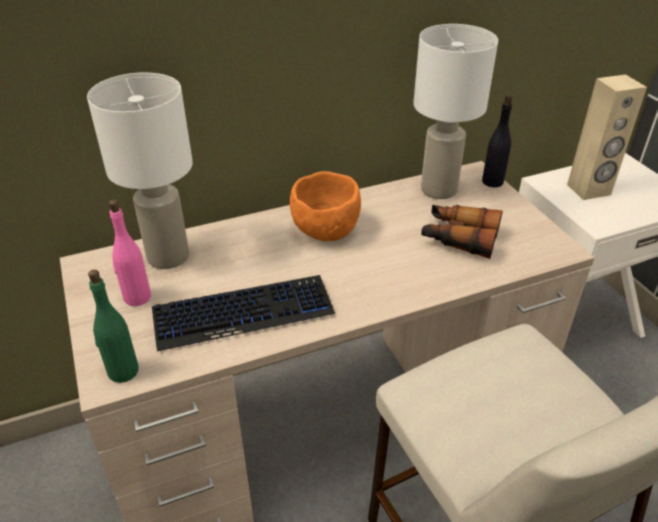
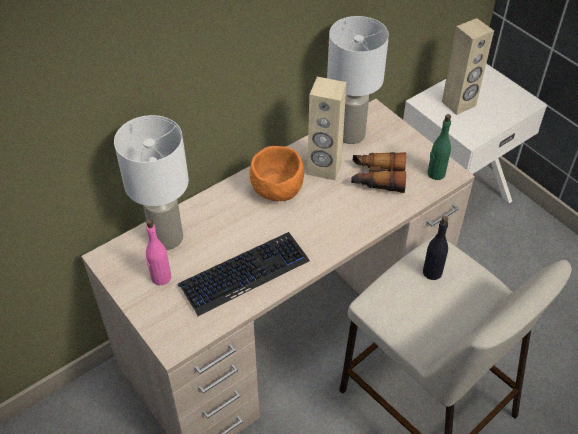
camera: 15 degrees left, 10 degrees up
green bottle [88,269,139,383] -> green bottle moved to [427,114,451,180]
black bottle [482,95,512,187] -> black bottle moved to [423,216,448,280]
none -> beige speaker [307,77,346,180]

